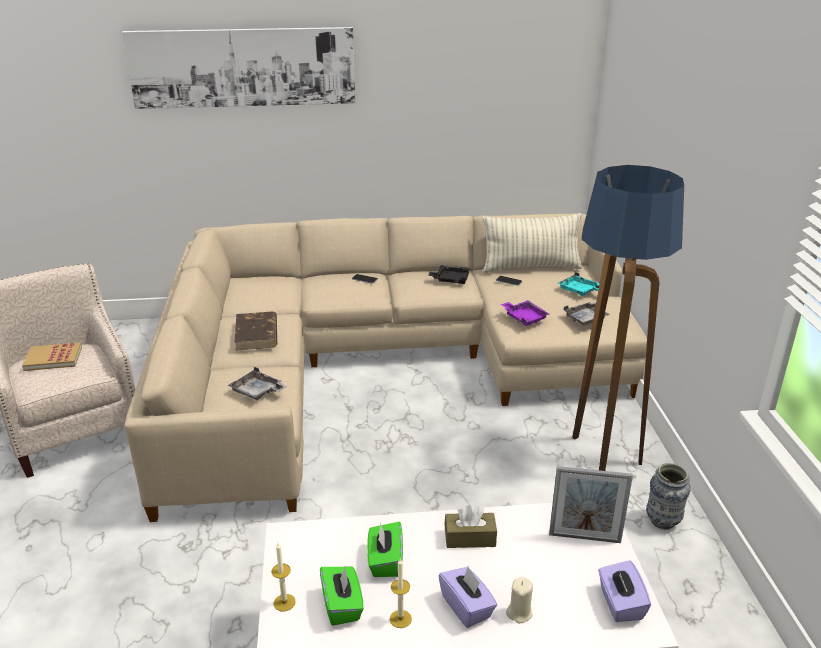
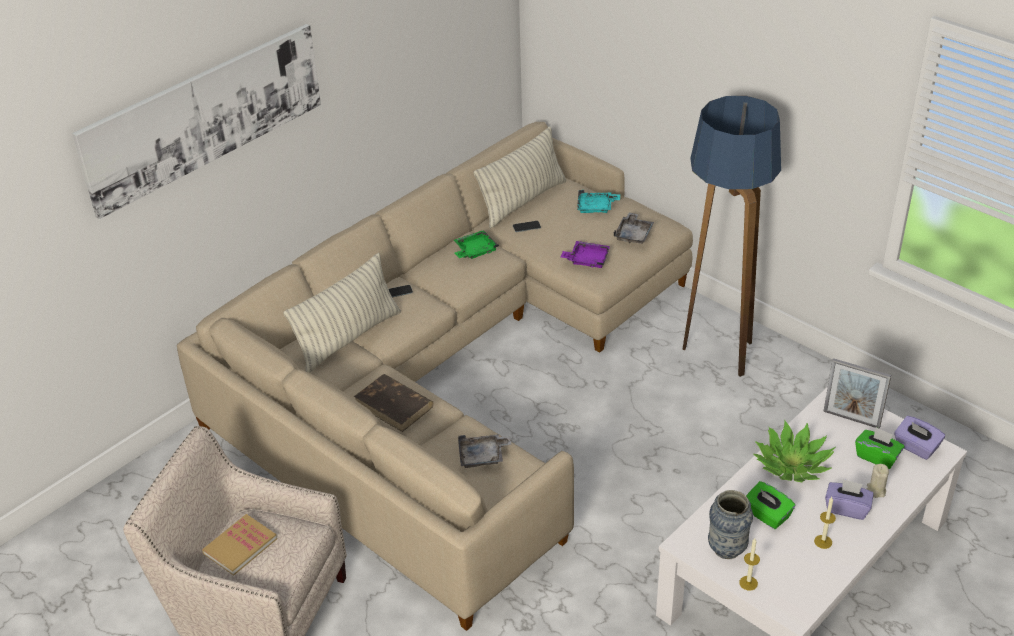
camera: 40 degrees left, 10 degrees up
green tissue box [320,565,364,626] -> green tissue box moved to [855,427,905,469]
black tray [428,265,471,284] -> green tray [454,230,499,259]
brown tissue box [445,505,497,548] -> potted plant [753,421,836,482]
picture frame [549,466,633,543] -> picture frame turned 60 degrees clockwise [823,358,891,429]
vase [646,463,691,530] -> vase moved to [708,490,753,559]
none -> pillow [284,253,401,373]

